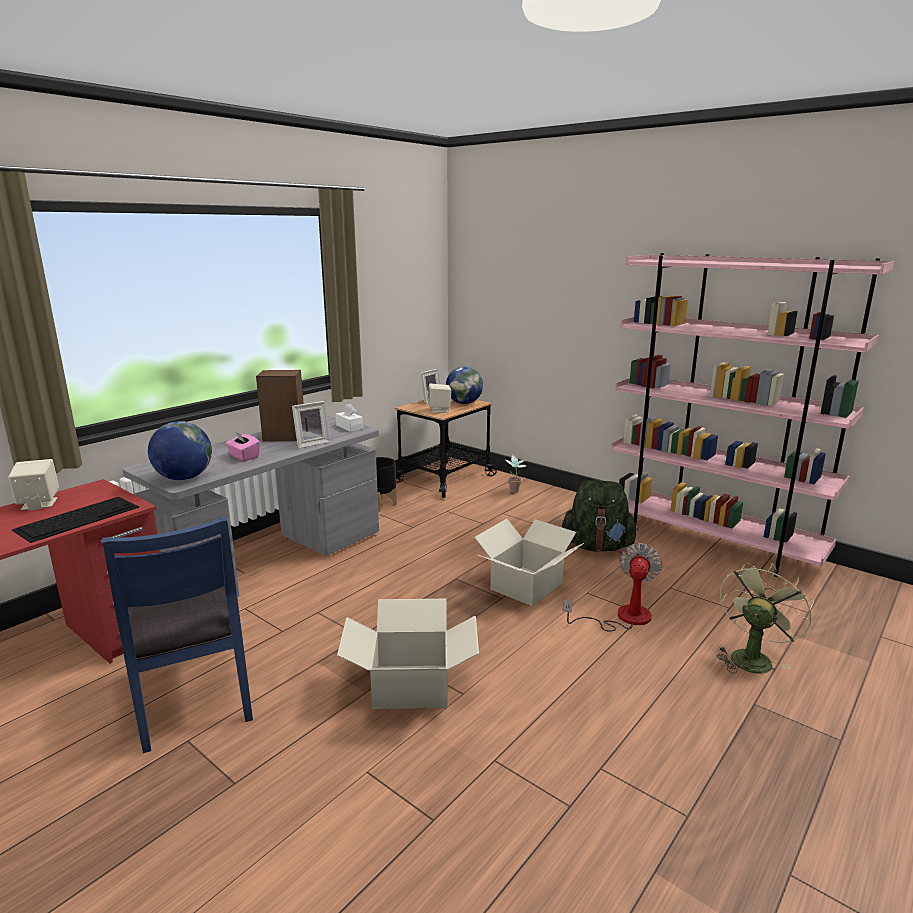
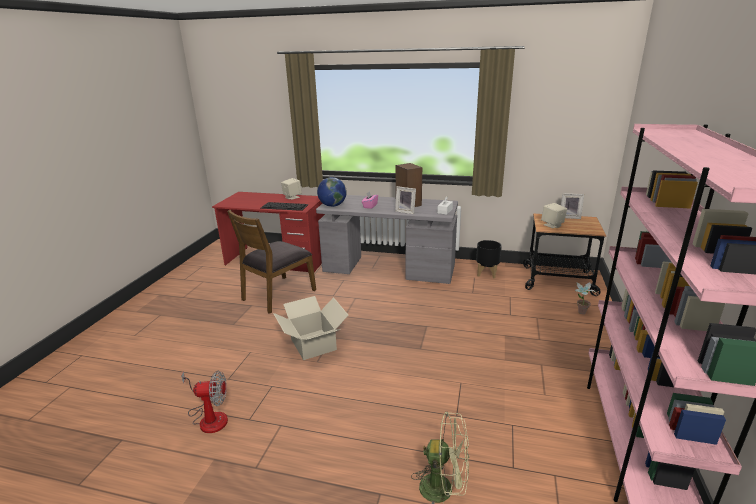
camera: 65 degrees right, 5 degrees up
blue chair [102,516,253,753] -> brown chair [227,210,316,314]
globe [446,366,483,404] -> none
cardboard box [474,519,584,606] -> none
green backpack [562,480,639,551] -> none
fan [563,543,663,632] -> fan moved to [181,371,228,433]

